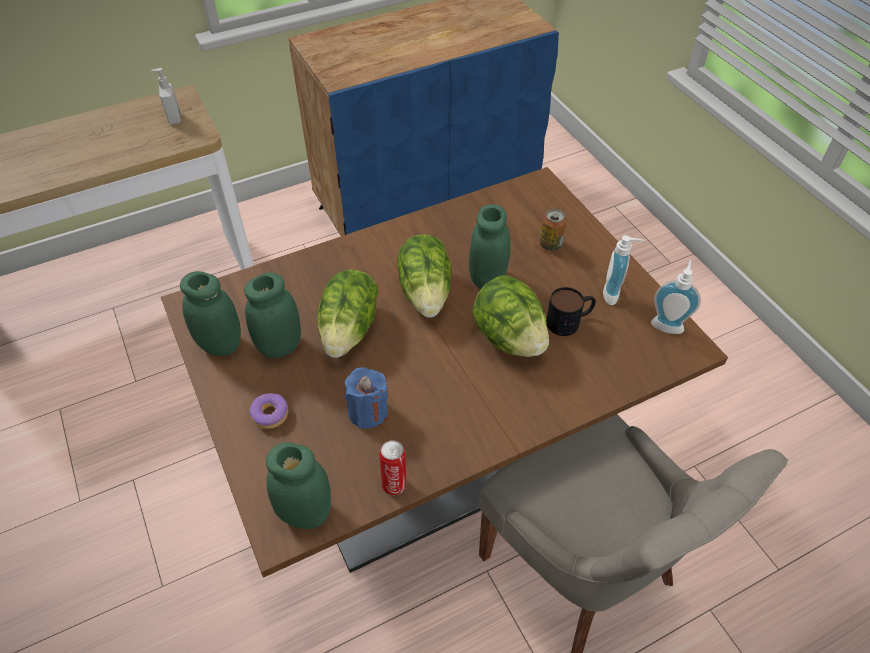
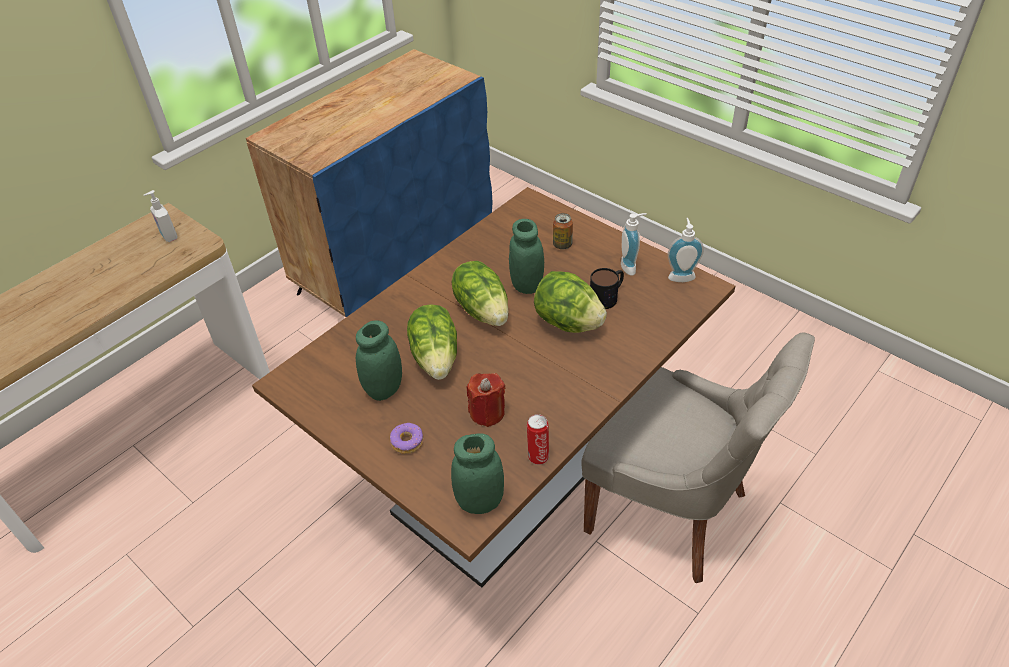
camera: 20 degrees left, 5 degrees down
green jar [180,271,241,356] -> none
blue candle [345,367,388,429] -> red candle [467,373,505,427]

